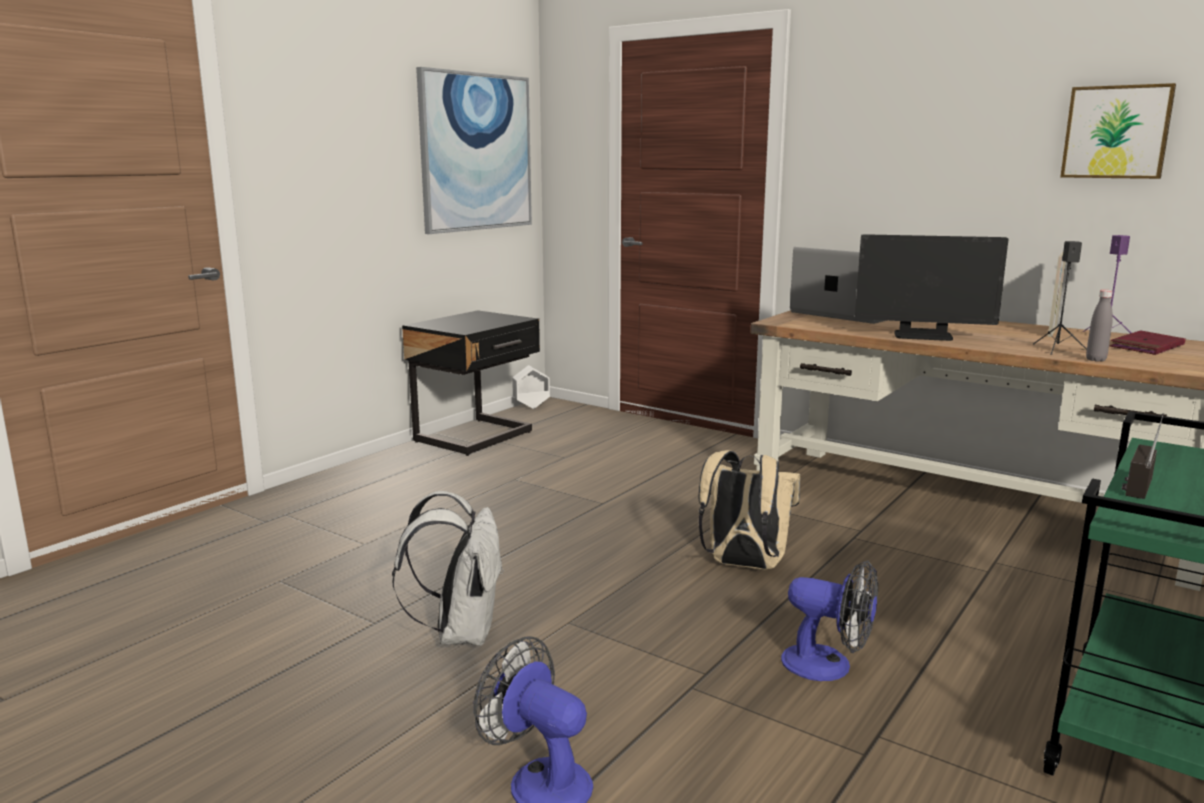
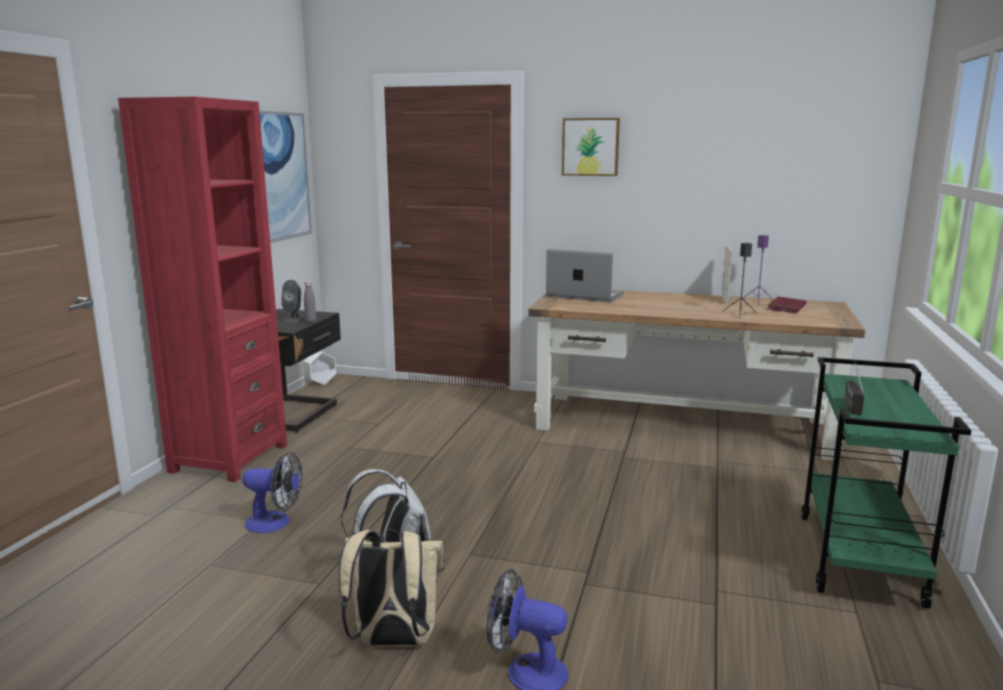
camera: 20 degrees left, 0 degrees up
beige backpack [698,450,800,569] -> beige backpack moved to [339,529,444,646]
fan [781,561,878,681] -> fan moved to [242,452,302,533]
monitor [855,234,1009,341] -> none
picture [1060,83,1176,179] -> picture moved to [562,118,620,176]
grey bottle [1086,290,1113,362] -> grey bottle moved to [304,281,316,323]
none -> red bookcase [118,97,287,482]
none -> grey speaker [281,280,304,323]

